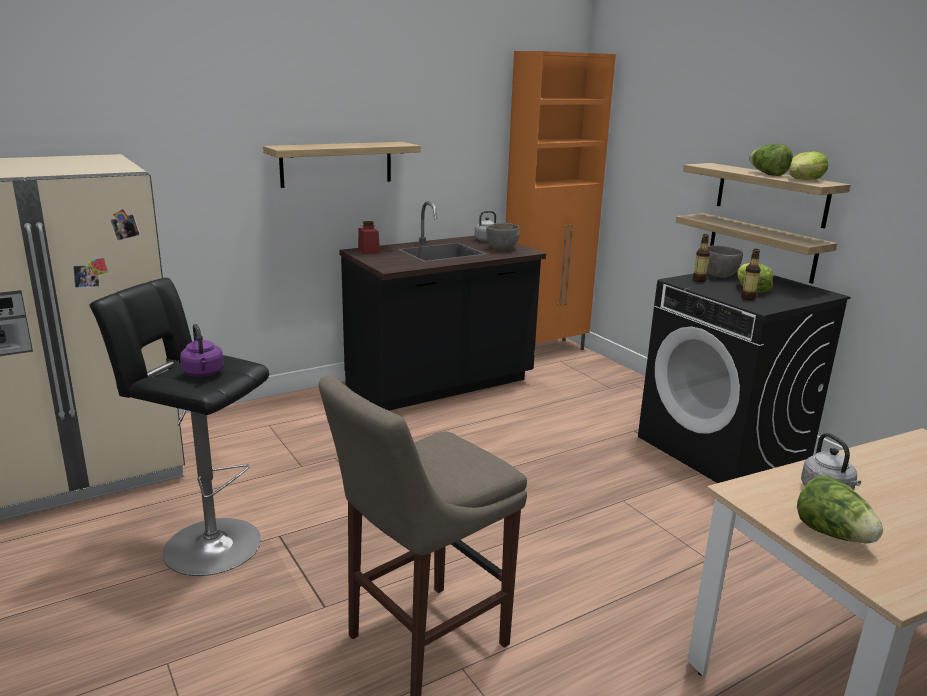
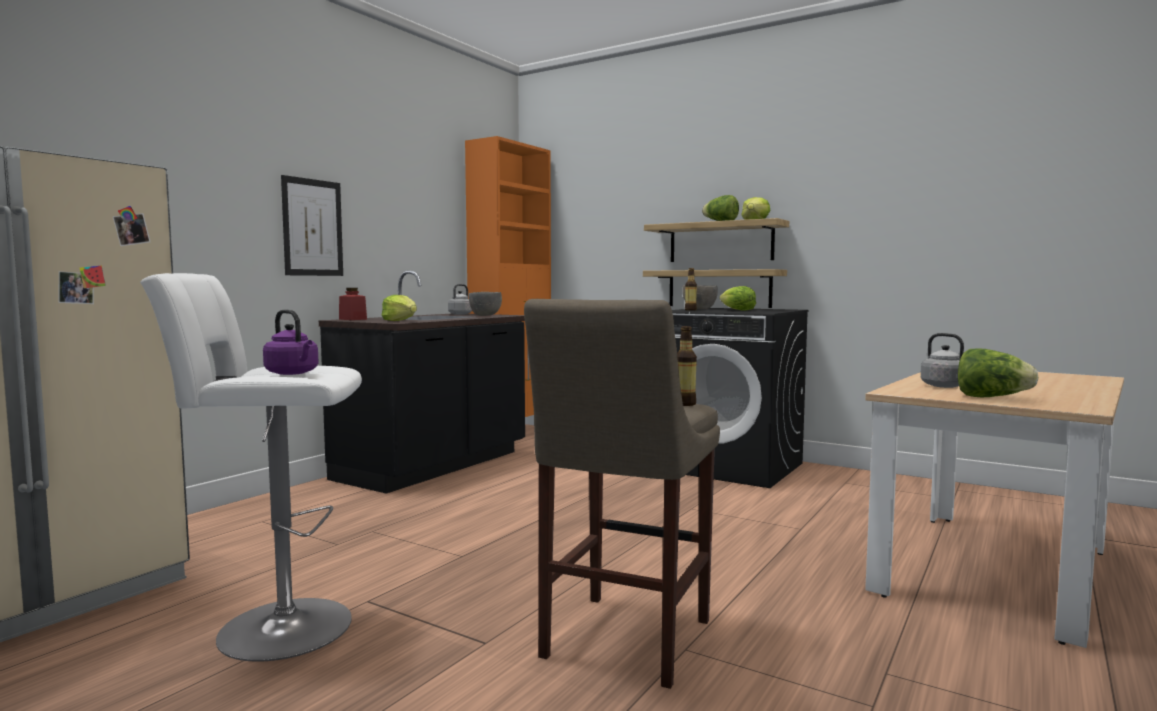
camera: 25 degrees left, 15 degrees down
black stool [89,278,269,576] -> white stool [140,273,362,662]
shelf [263,142,421,188] -> picture [281,175,343,276]
bottle [741,249,761,300] -> bottle moved to [677,326,697,406]
none -> lettuce [382,295,417,321]

